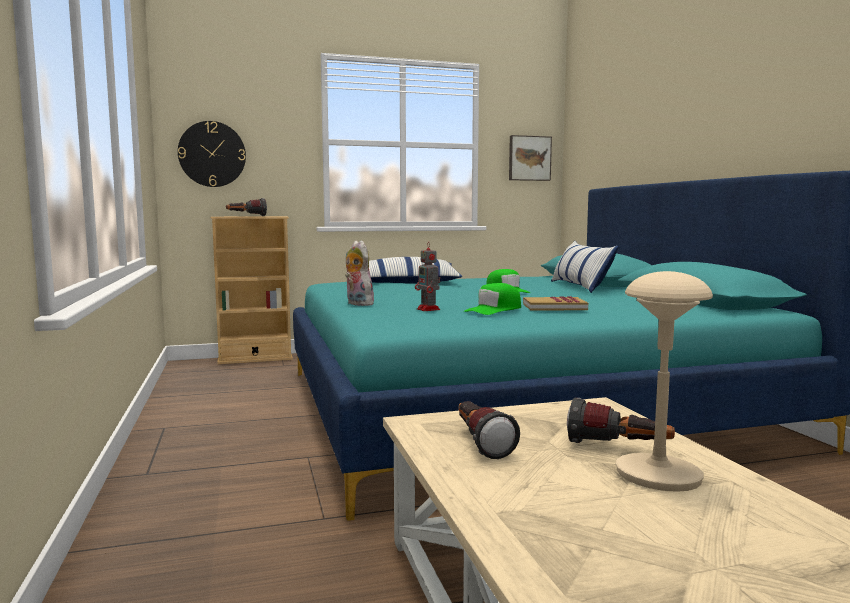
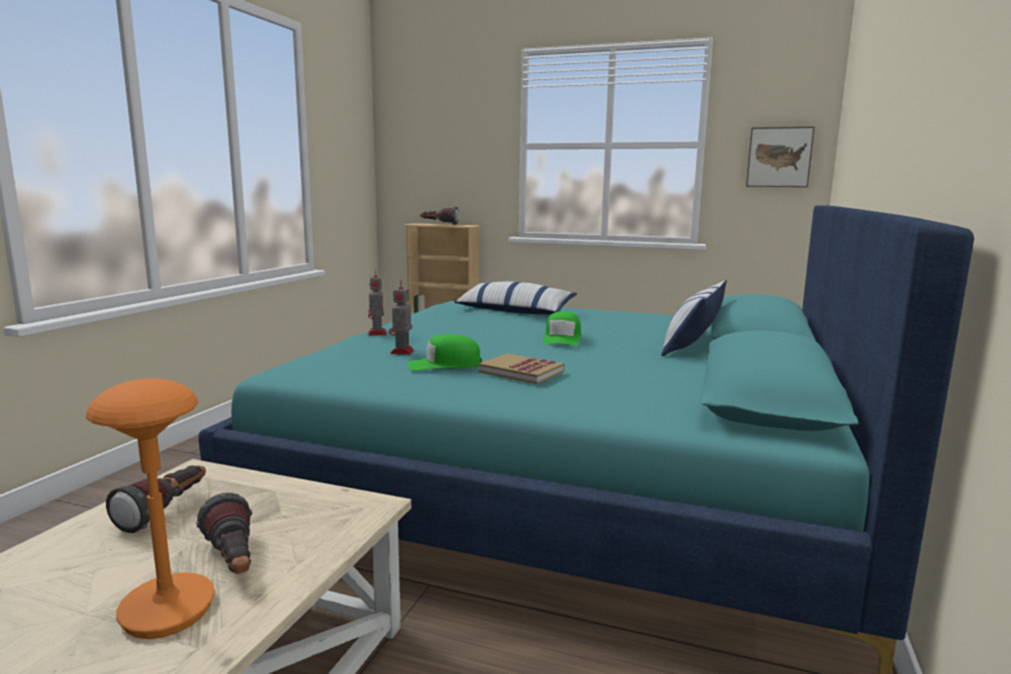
camera: 35 degrees right, 5 degrees up
wall clock [178,121,246,187] -> none
plush toy [345,240,374,306] -> toy robot [368,269,387,336]
beige table lamp [615,271,713,492] -> orange table lamp [86,378,215,639]

